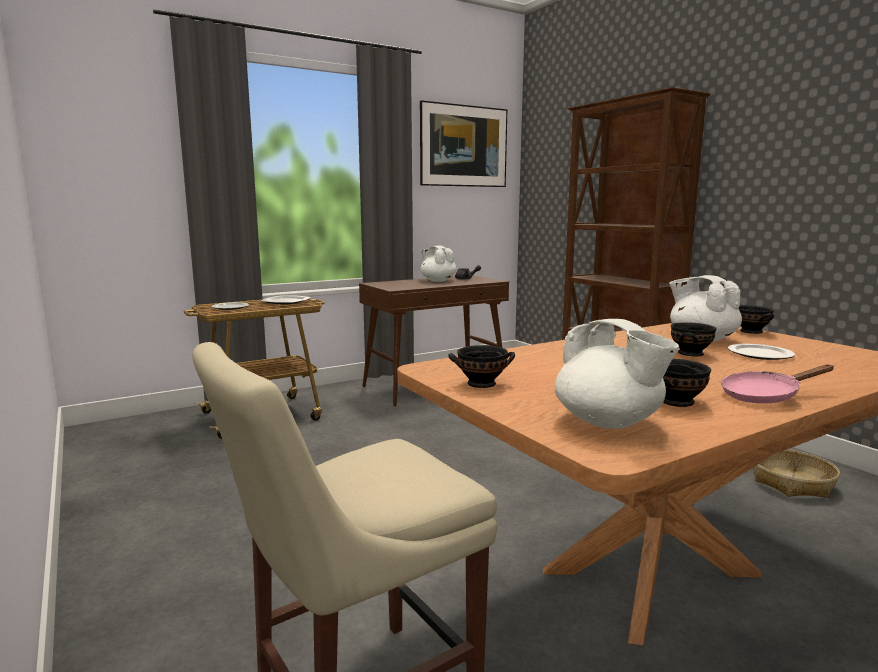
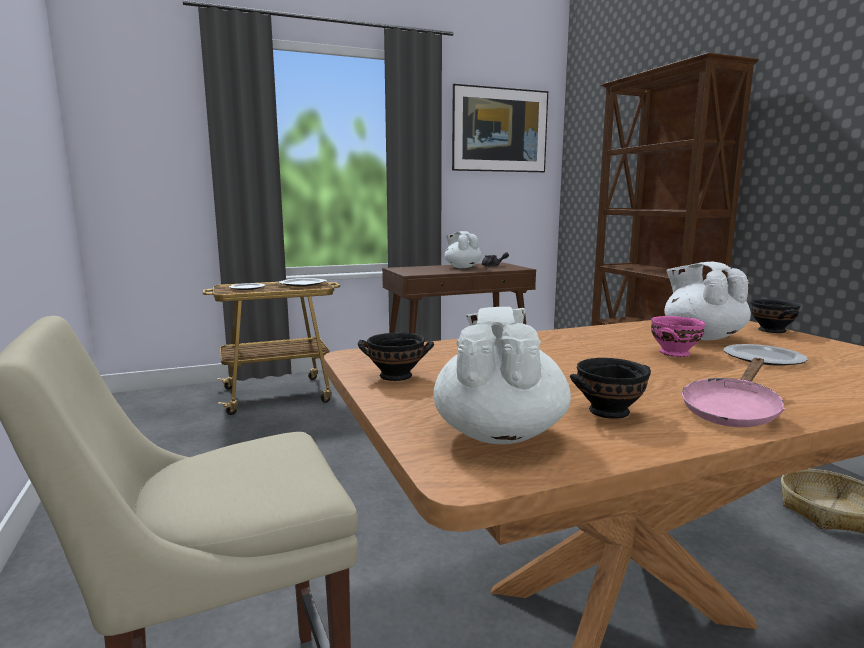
camera: 10 degrees right, 0 degrees up
white teapot [555,319,679,429] -> white teapot turned 150 degrees counterclockwise [434,307,571,444]
black bowl [671,322,716,357] -> pink bowl [651,316,706,357]
pink frying pan [721,364,834,404] -> pink frying pan turned 45 degrees counterclockwise [682,358,785,427]

